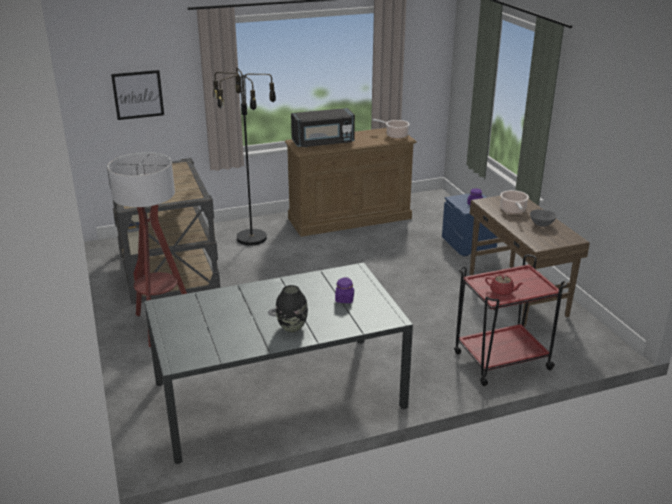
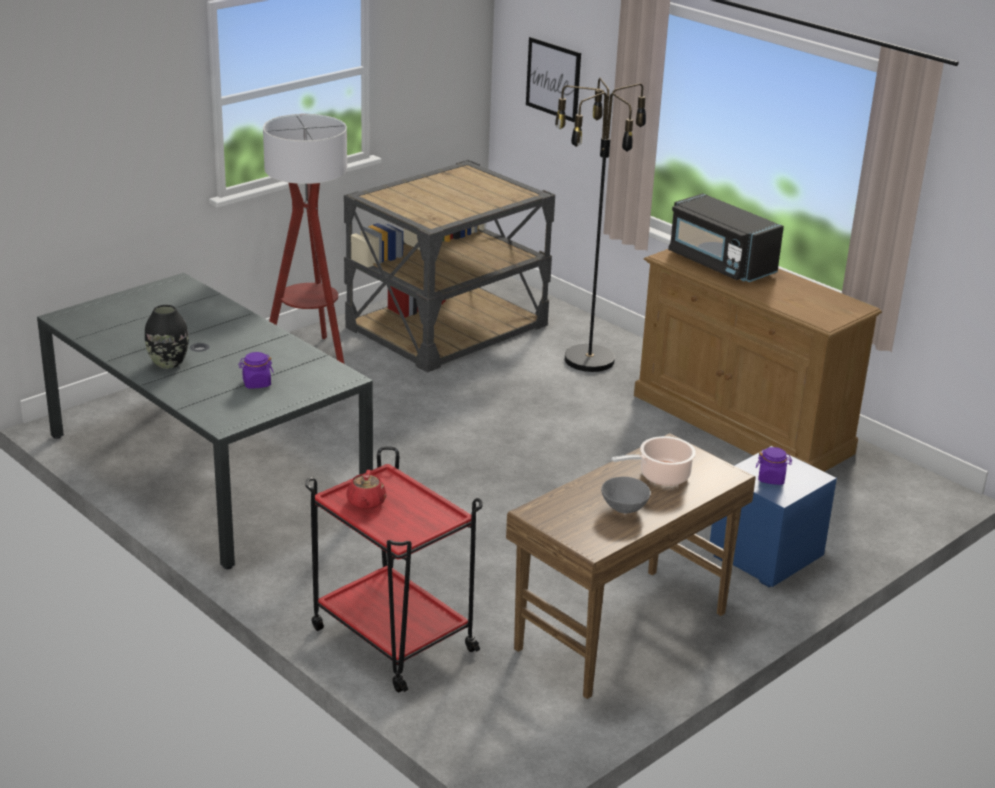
camera: 65 degrees right, 0 degrees up
cooking pot [373,119,410,139] -> none

